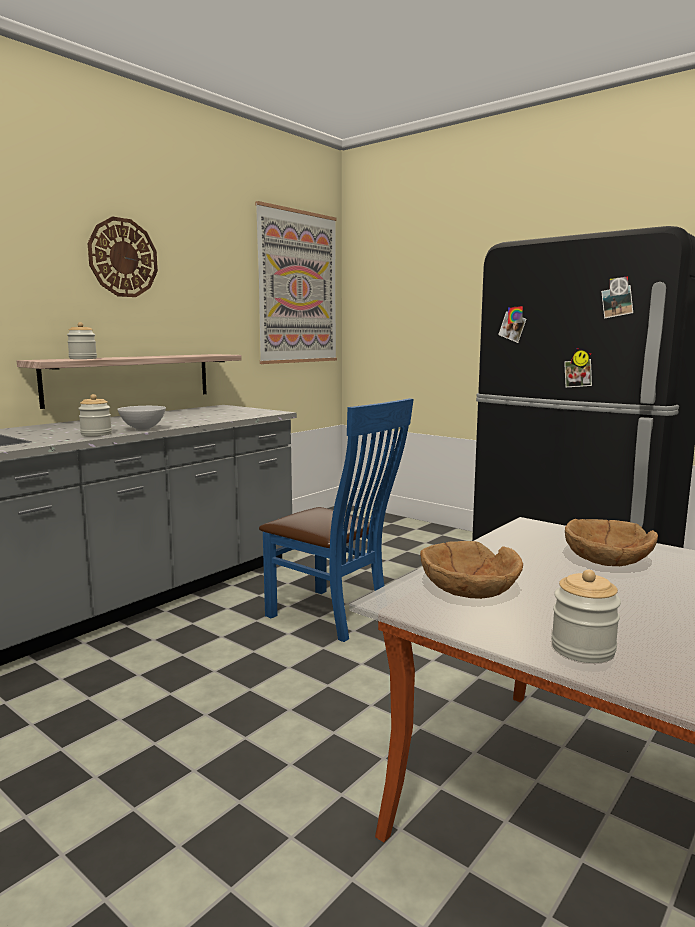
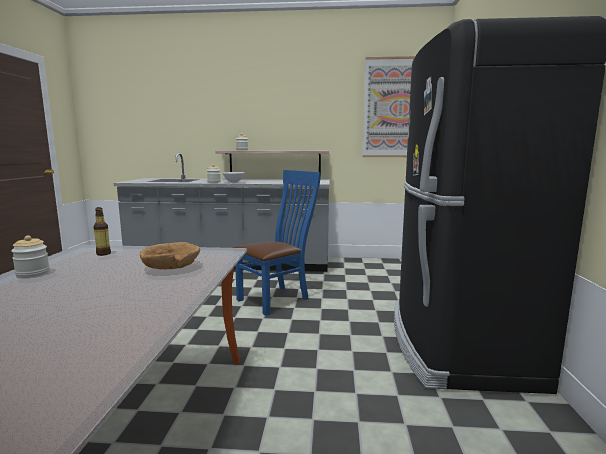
camera: 55 degrees right, 0 degrees up
wall clock [88,217,158,297] -> none
blue chair [259,398,414,642] -> blue chair turned 135 degrees counterclockwise [234,170,321,316]
brown bowl [420,541,523,599] -> bottle [93,207,111,256]

